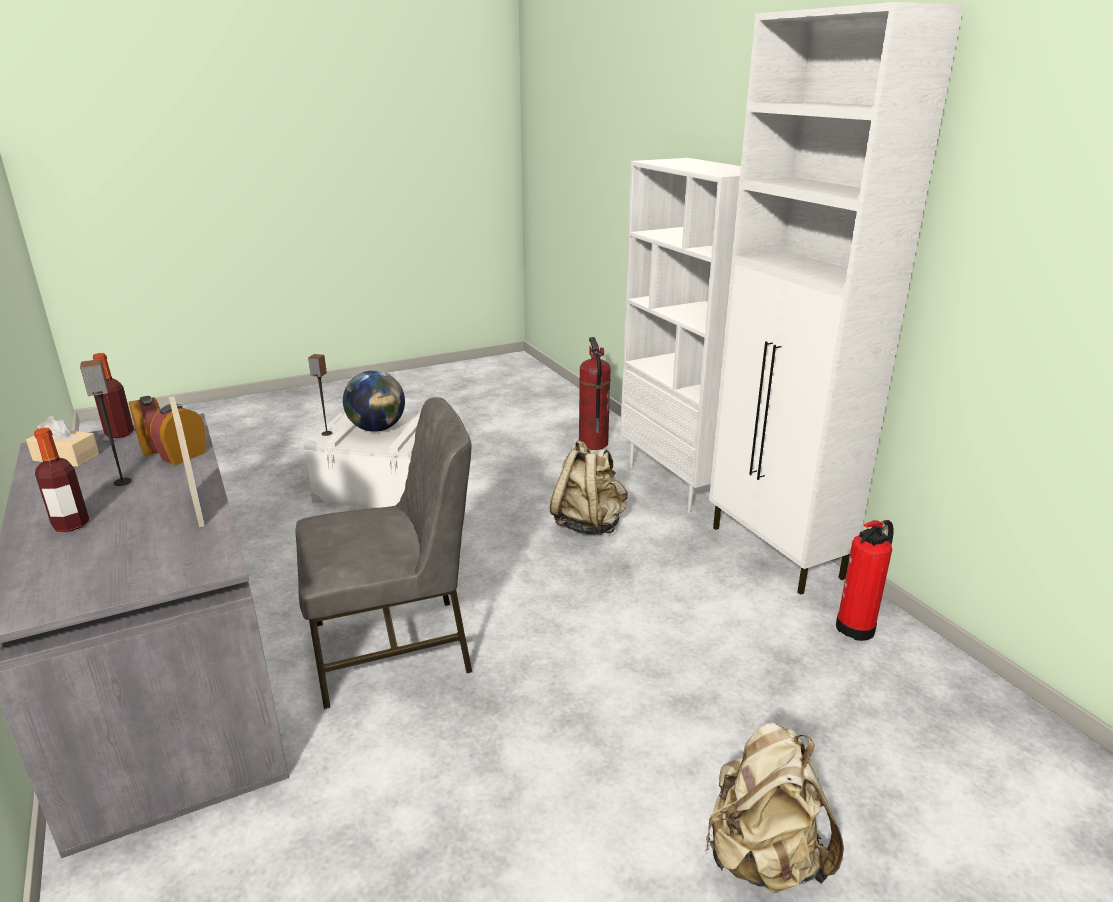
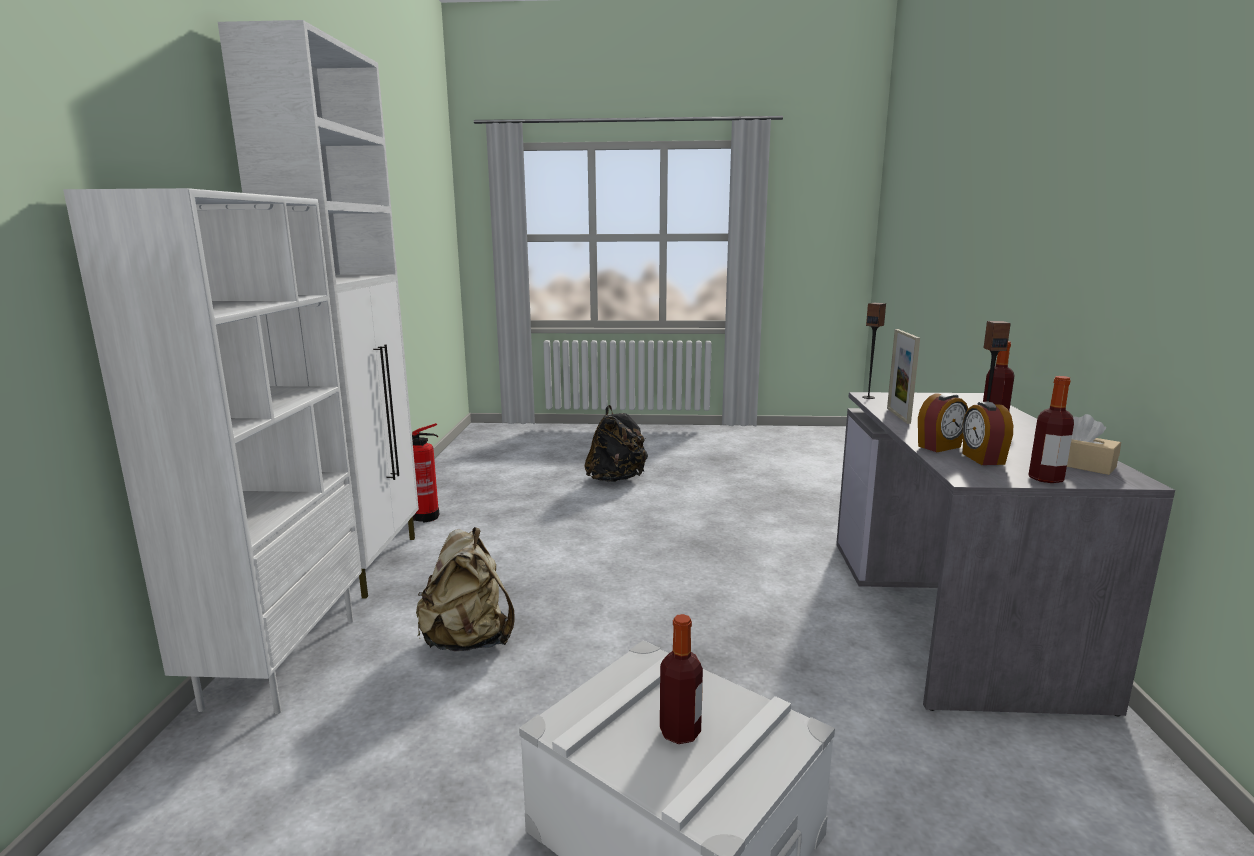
camera: 150 degrees left, 10 degrees down
grey chair [295,397,473,709] -> none
speaker [308,354,332,436] -> speaker moved to [862,303,886,399]
globe [343,370,405,432] -> bottle [660,614,703,744]
fire extinguisher [579,337,611,450] -> none
beige backpack [704,722,844,893] -> black backpack [584,405,648,482]

